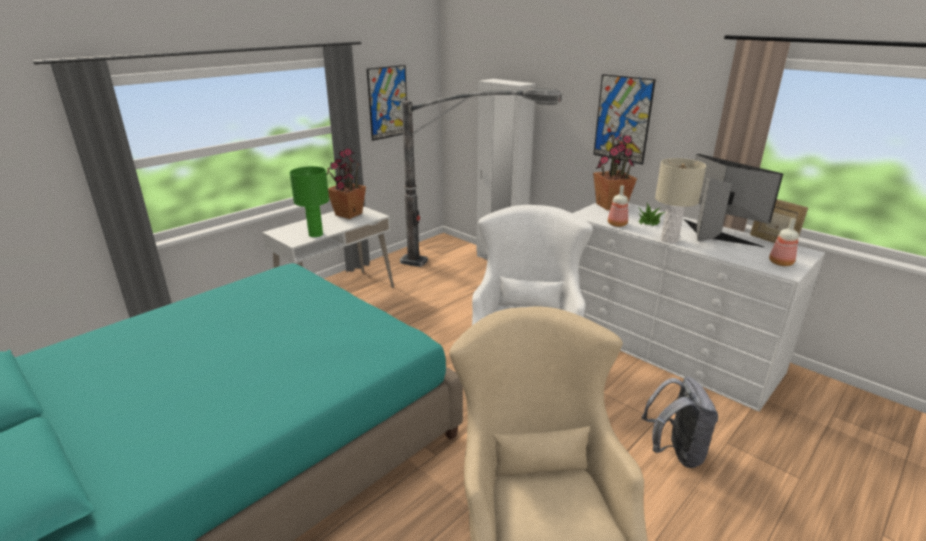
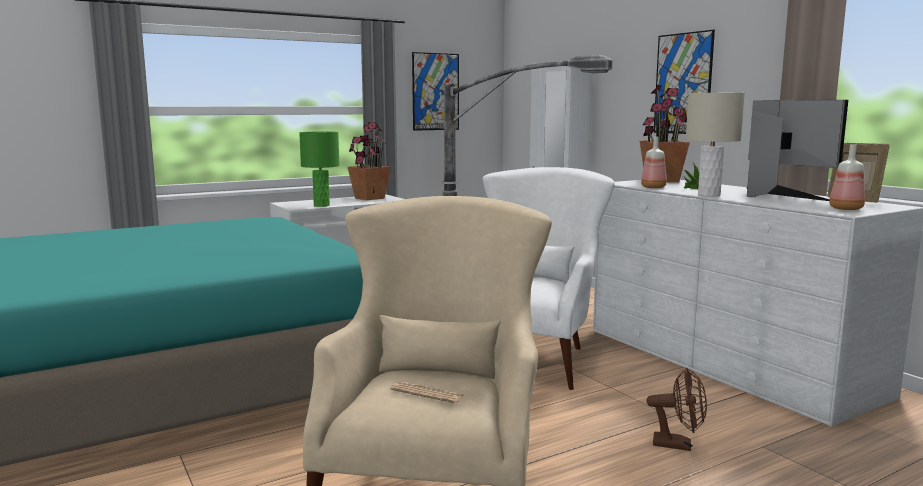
camera: 15 degrees right, 15 degrees down
grey backpack [642,376,718,468] -> brown fan [646,368,707,451]
none -> newspaper [390,381,464,404]

